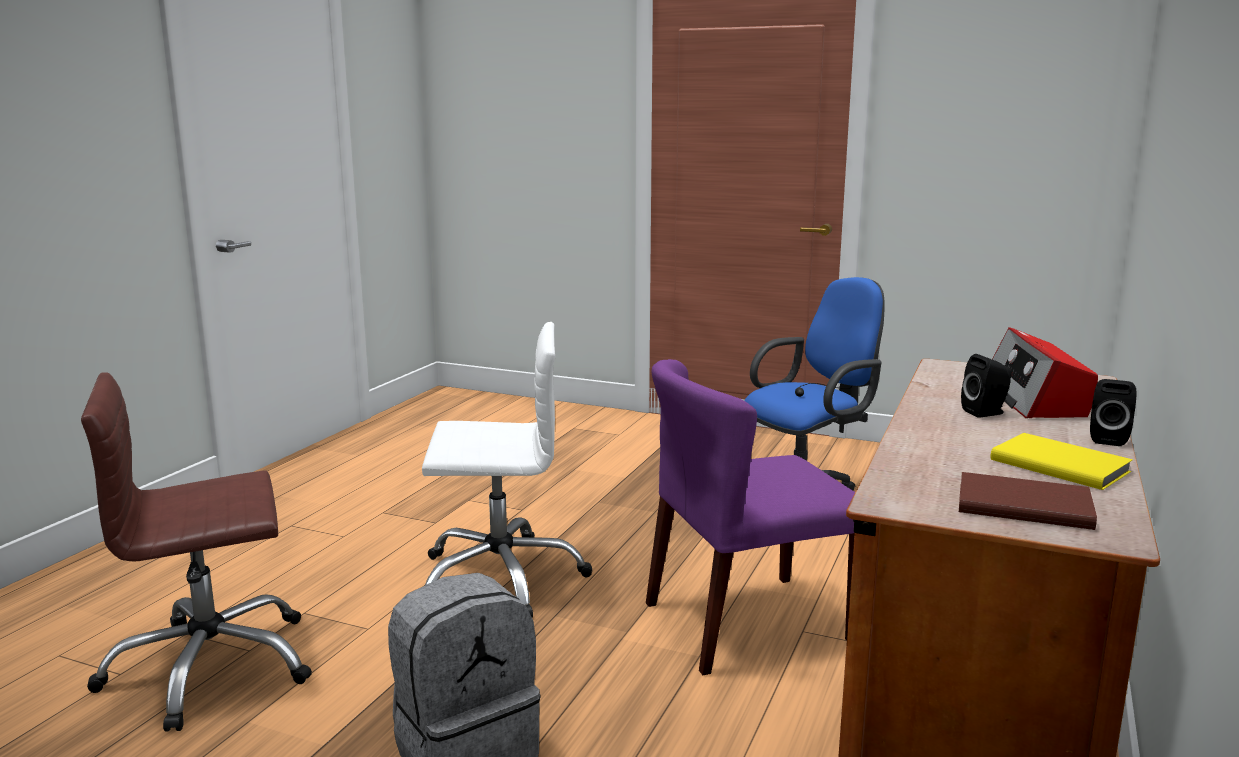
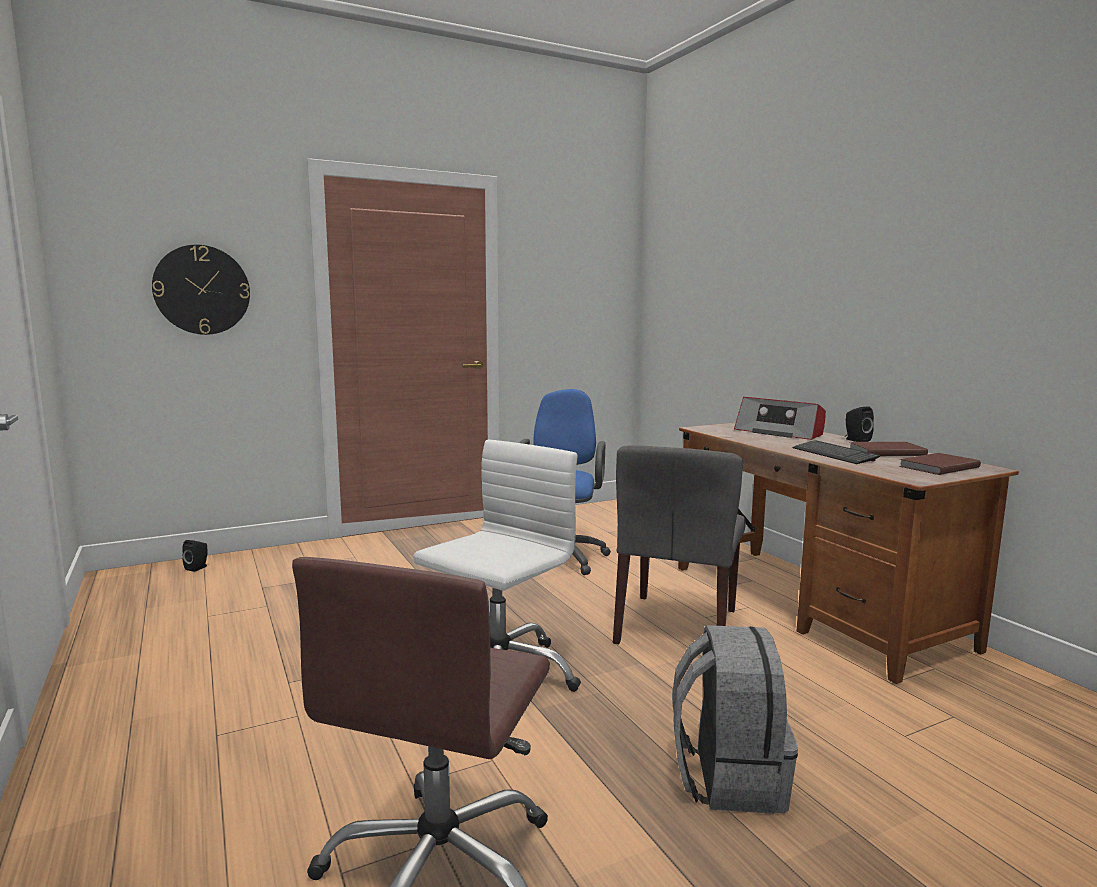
camera: 50 degrees left, 5 degrees down
purple chair [646,359,855,675] -> grey chair [613,445,746,644]
black speaker [961,354,1012,418] -> black speaker moved to [182,540,208,572]
yellow book [990,433,1133,490] -> brown book [850,442,928,456]
none -> wall clock [152,245,250,335]
none -> keyboard [792,440,880,464]

